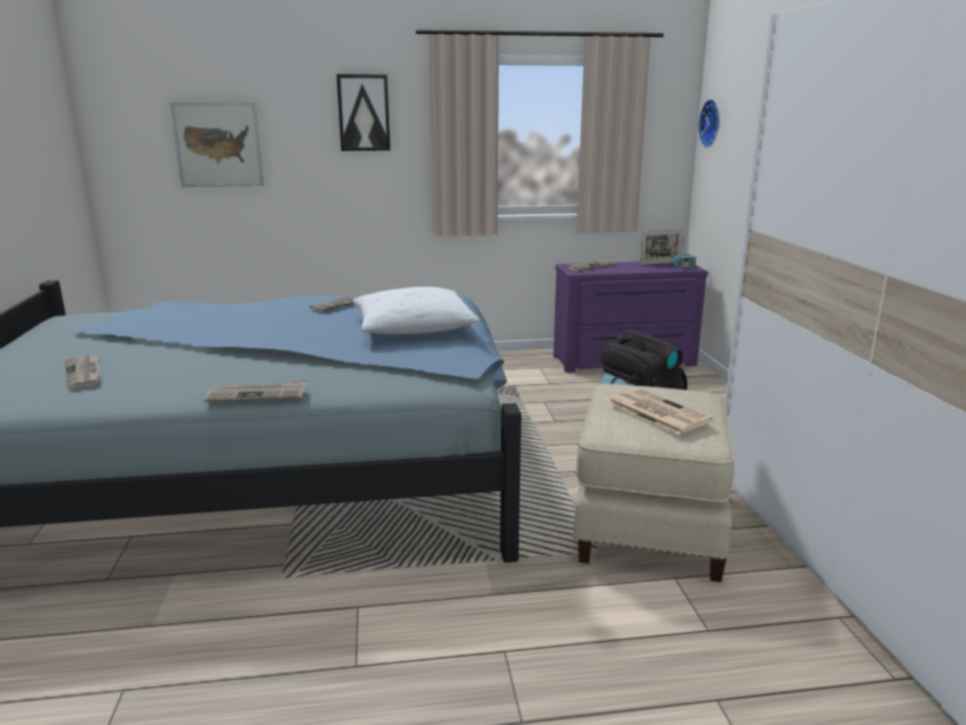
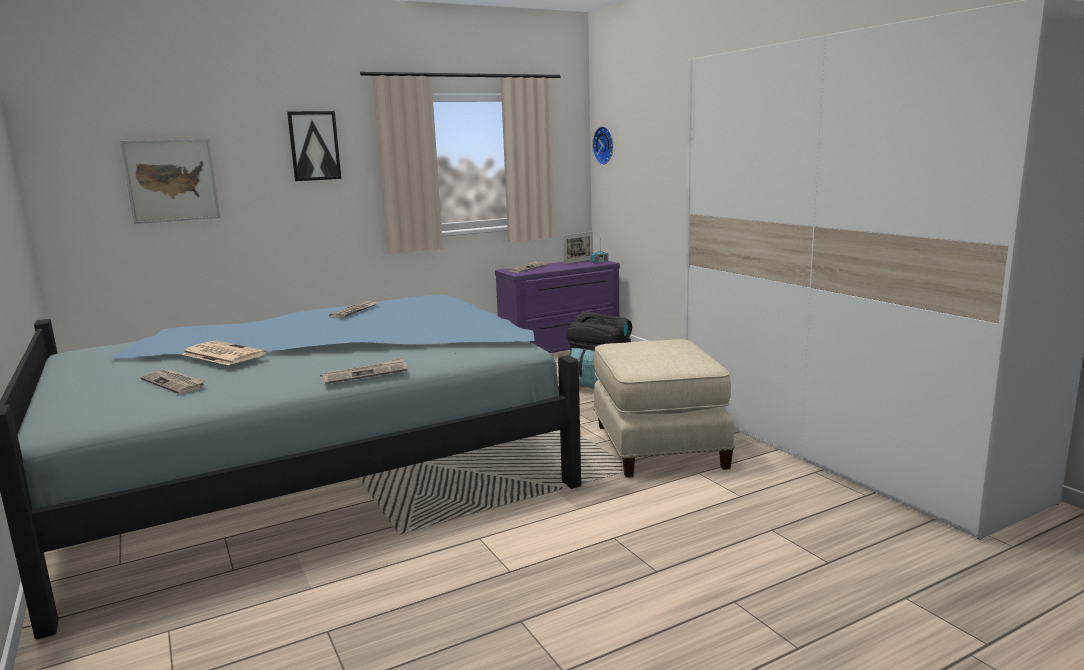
camera: 20 degrees left, 5 degrees down
white pillow [353,287,480,334] -> none
newspaper [608,389,713,435] -> newspaper moved to [181,340,267,365]

